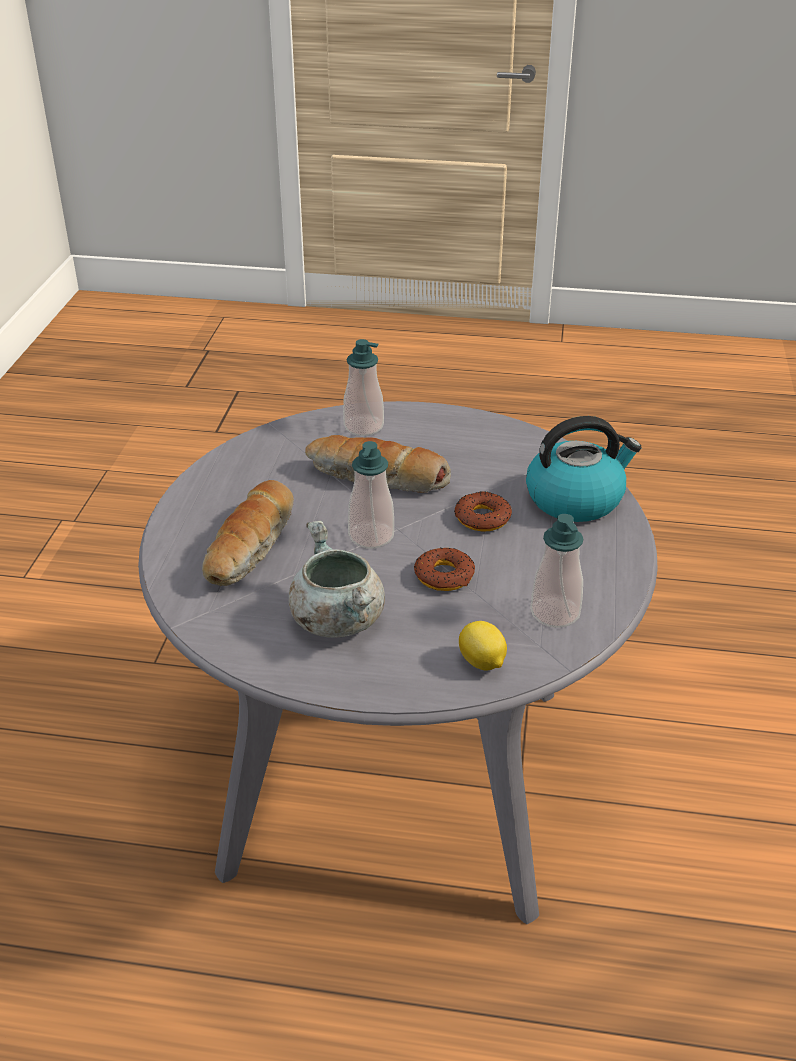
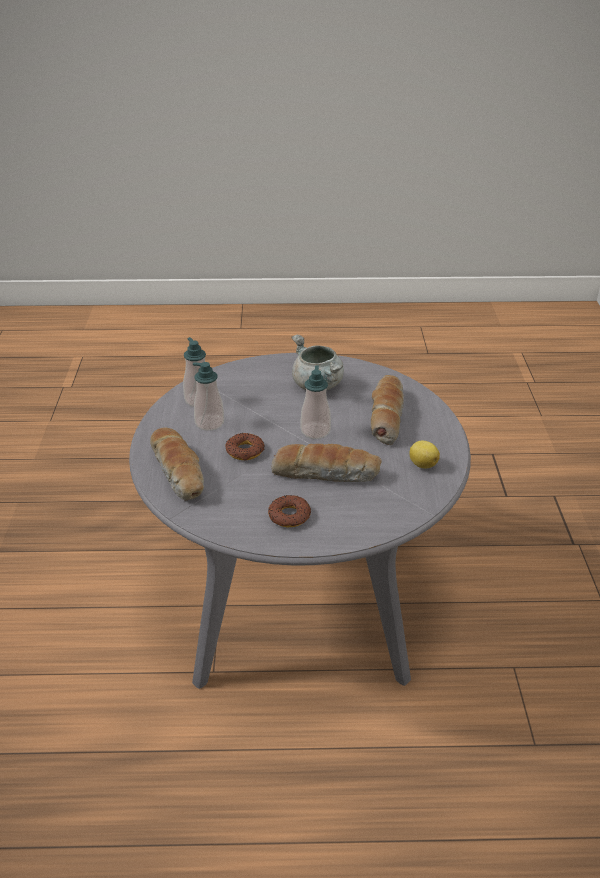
camera: 170 degrees right, 0 degrees up
soap dispenser [343,339,384,436] -> soap dispenser moved to [193,362,224,431]
donut [414,548,475,591] -> donut moved to [268,495,311,528]
lemon [459,621,507,670] -> lemon moved to [409,440,440,468]
kettle [526,416,641,522] -> bread [150,428,204,500]

